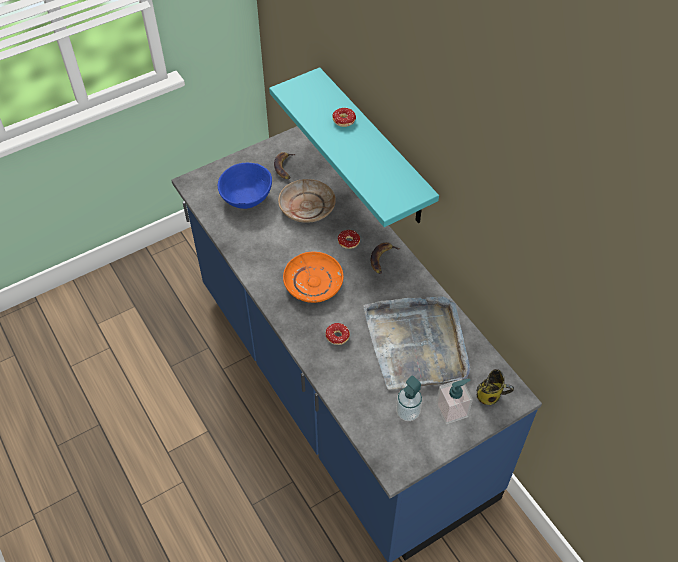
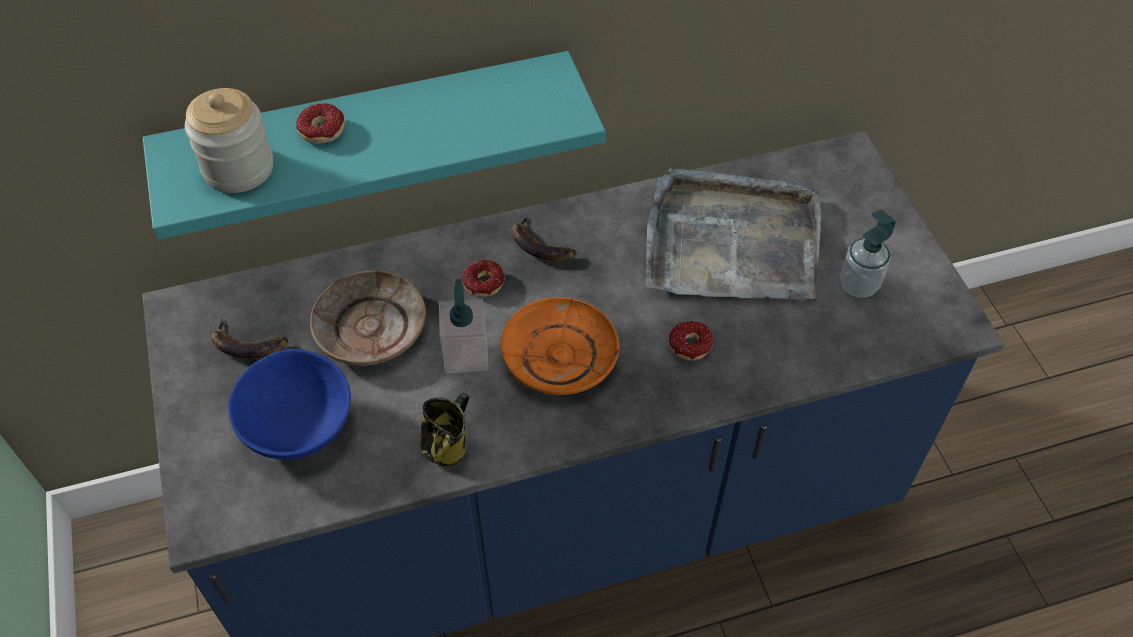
camera: 75 degrees left, 0 degrees up
soap dispenser [436,379,473,424] -> soap dispenser moved to [439,279,488,373]
mug [477,369,514,405] -> mug moved to [420,393,469,467]
none -> jar [185,88,273,193]

